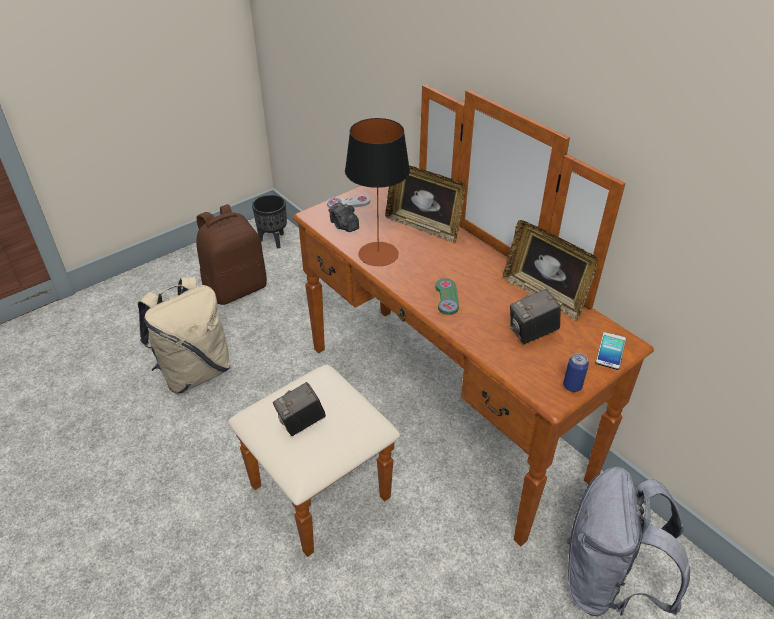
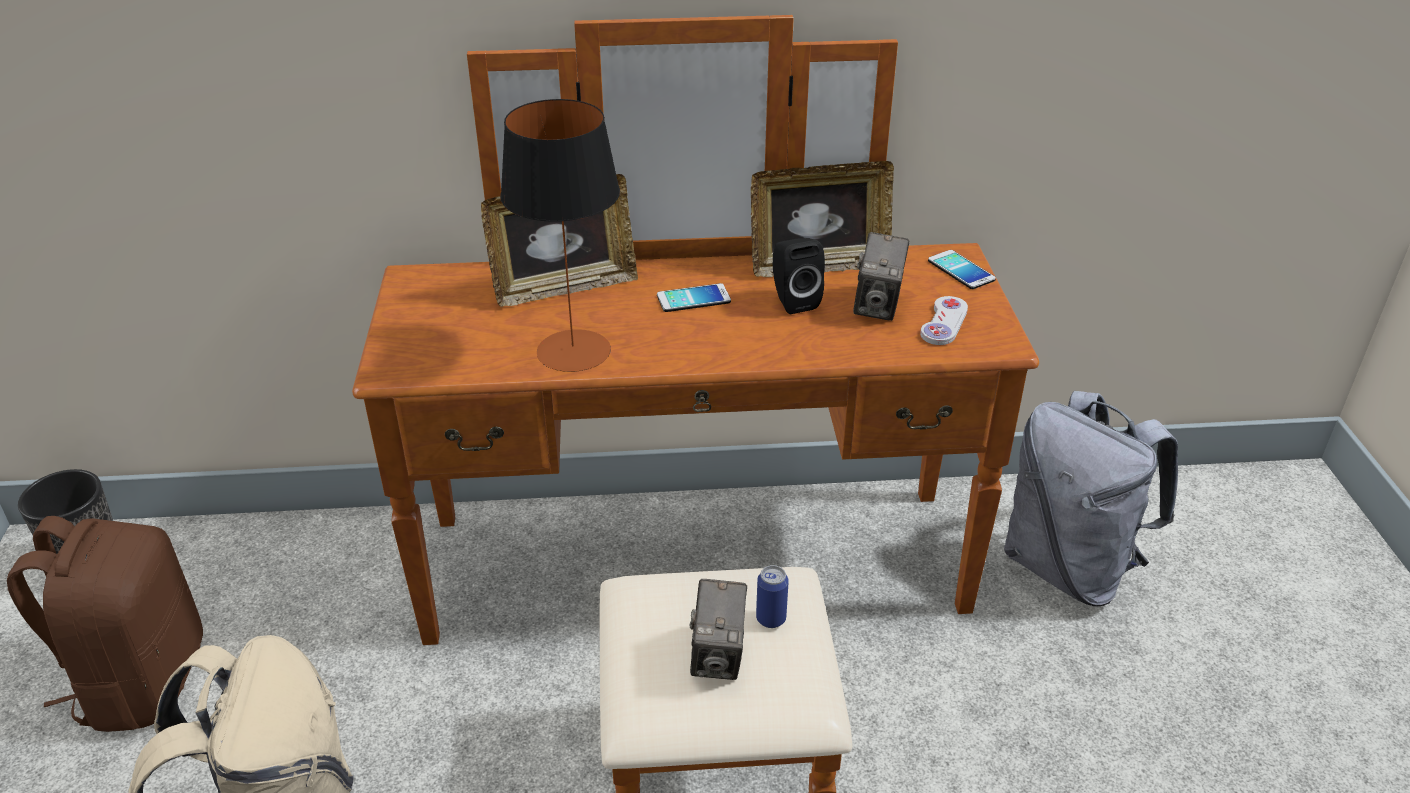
camera: 55 degrees left, 5 degrees down
white game controller [327,194,370,208] -> white game controller moved to [920,296,968,345]
camera [329,202,359,232] -> none
green game controller [436,278,459,315] -> none
can [563,353,589,392] -> can moved to [756,565,789,628]
none -> phone [657,283,731,312]
none -> black speaker [773,238,825,314]

